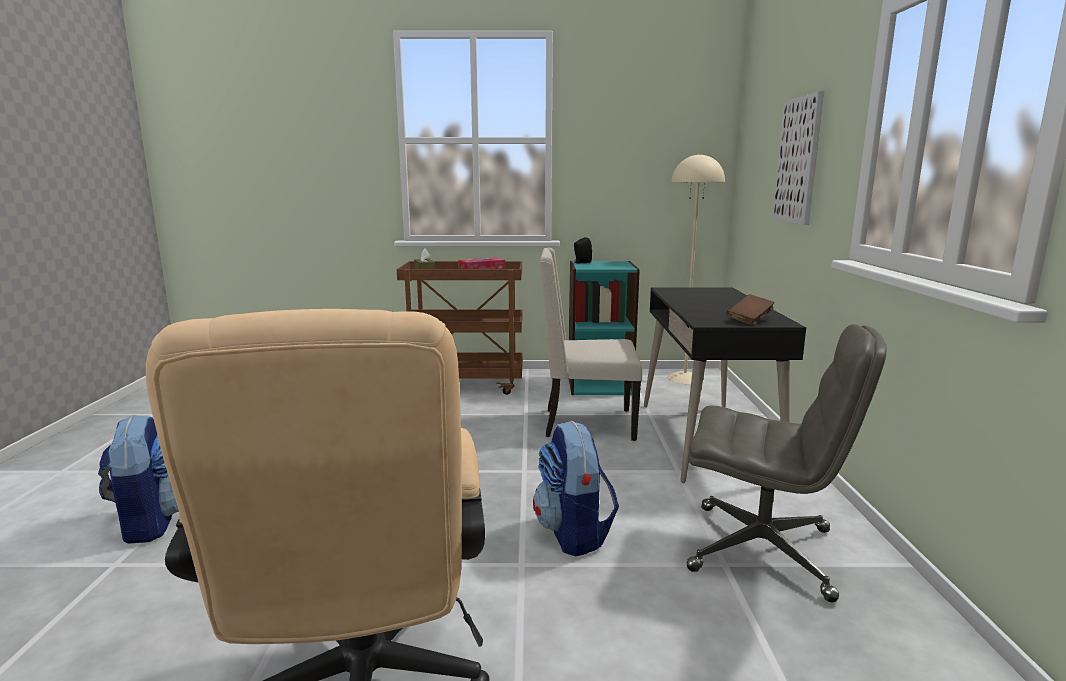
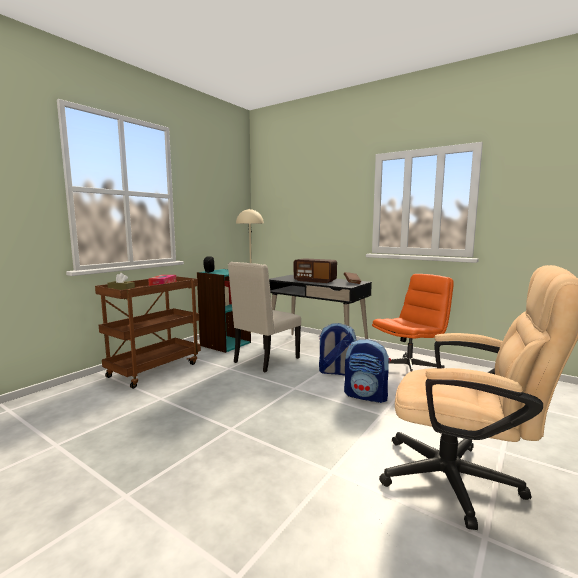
camera: 55 degrees left, 5 degrees down
backpack [98,415,179,544] -> backpack moved to [318,323,357,376]
grey office chair [687,324,886,602] -> orange office chair [372,274,454,371]
picture [773,91,824,225] -> none
none -> radio [294,258,337,283]

